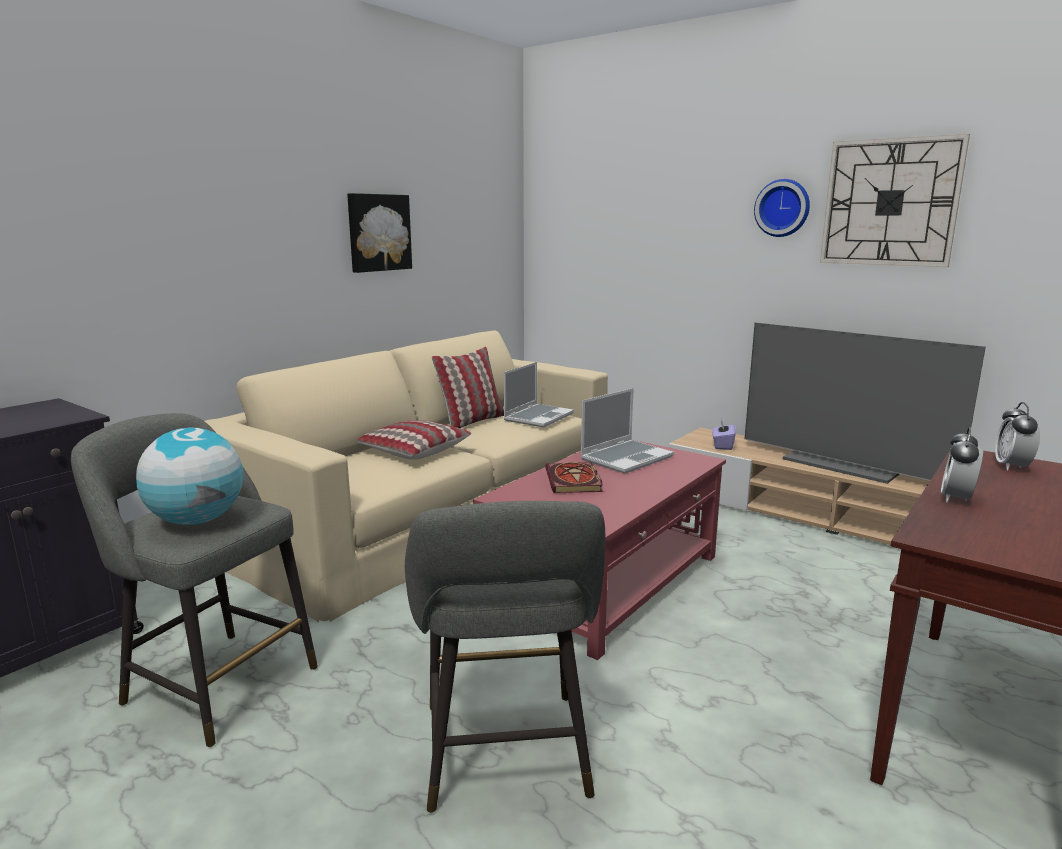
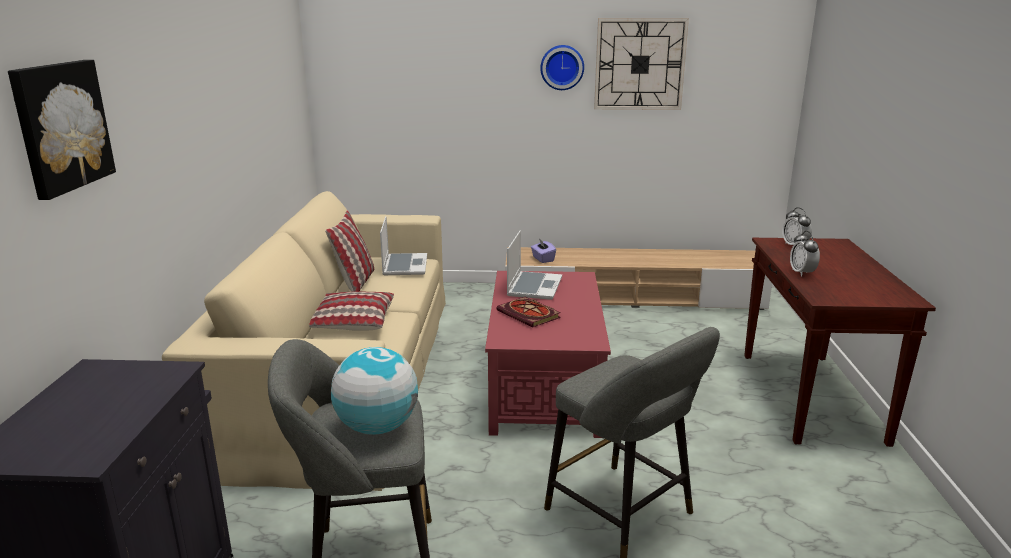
camera: 35 degrees left, 5 degrees up
picture [347,193,412,273] -> picture moved to [8,60,116,200]
television [745,322,986,484] -> none

